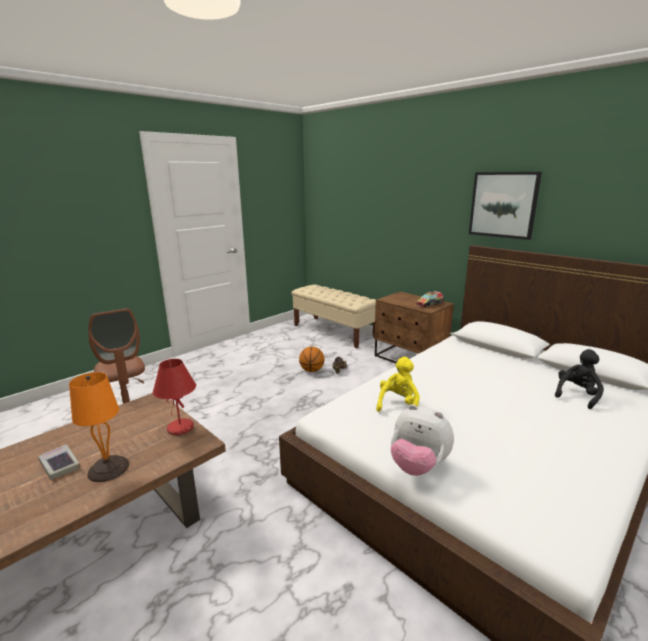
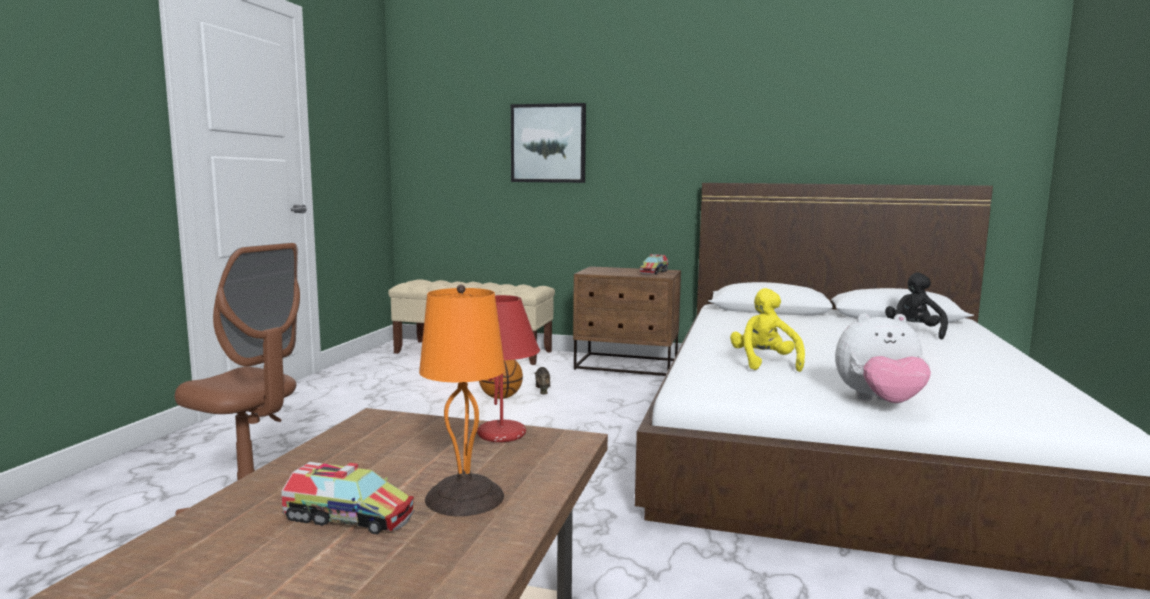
camera: 30 degrees left, 10 degrees down
book [38,444,80,479] -> toy truck [281,462,415,534]
picture [469,172,542,240] -> picture moved to [511,103,586,183]

